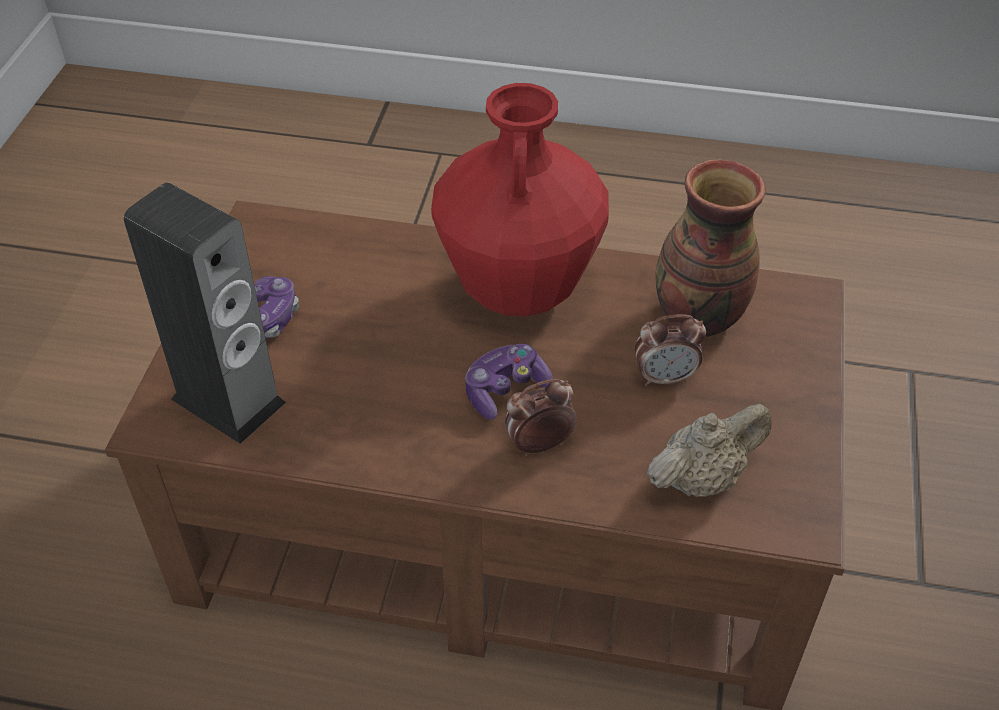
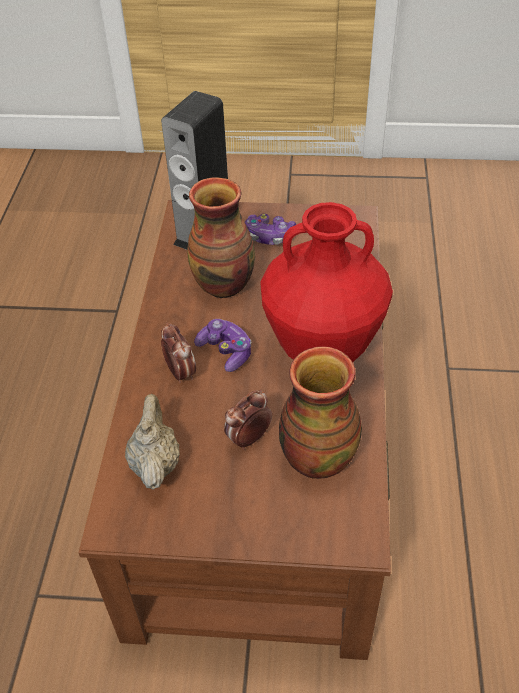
camera: 85 degrees right, 0 degrees up
alarm clock [635,314,706,386] -> alarm clock turned 60 degrees clockwise [224,390,272,450]
beige teapot [647,404,772,497] -> beige teapot turned 150 degrees counterclockwise [125,394,180,490]
none -> vase [187,177,255,298]

